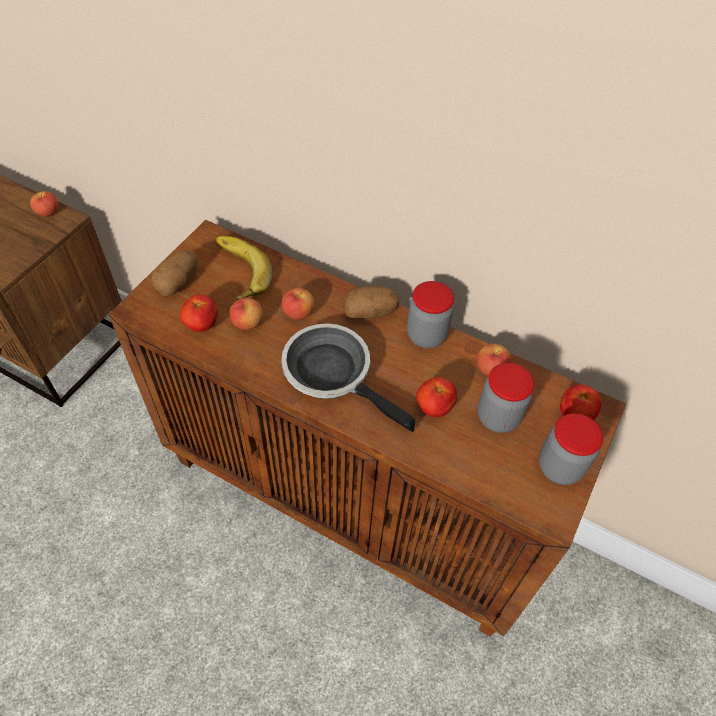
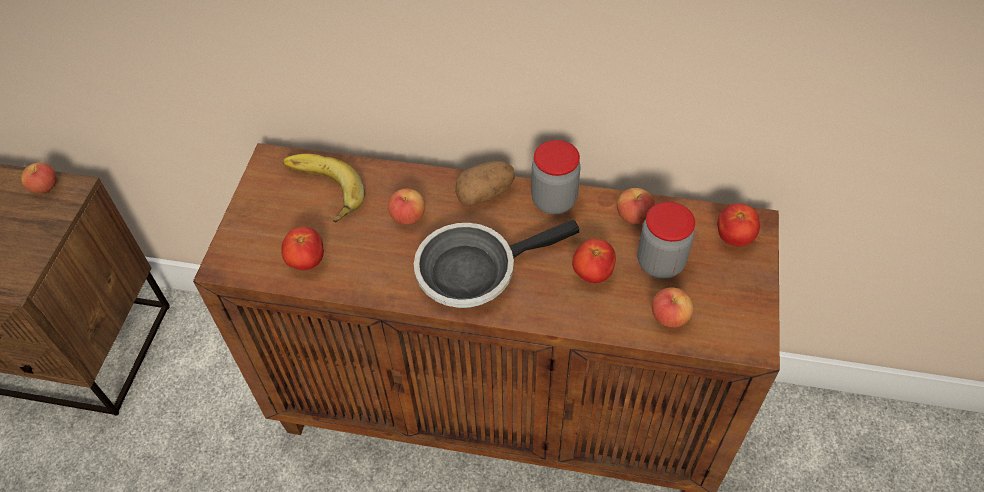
camera: 15 degrees left, 0 degrees up
potato [151,250,198,296] -> none
apple [229,298,263,330] -> apple moved to [652,287,693,328]
frying pan [281,324,416,432] -> frying pan turned 45 degrees counterclockwise [414,220,579,308]
jar [539,413,603,485] -> none

